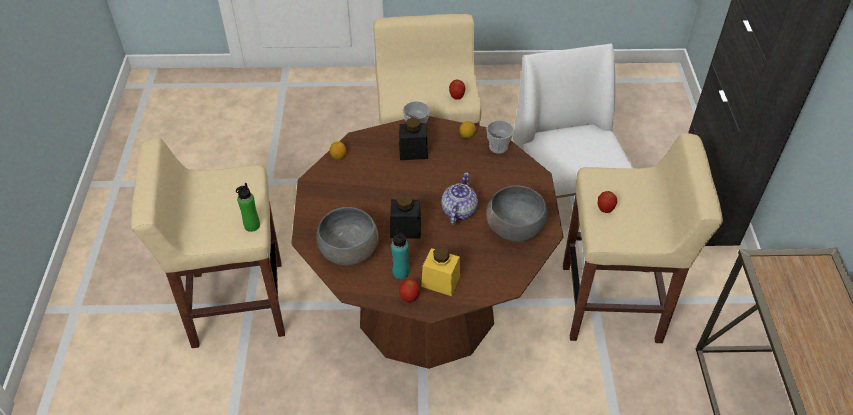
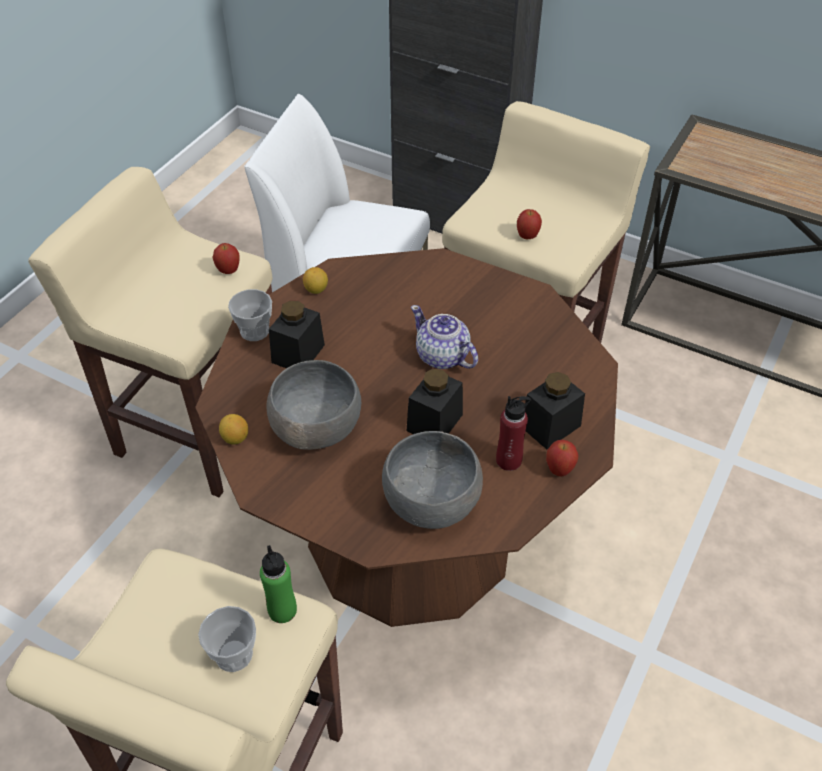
camera: 60 degrees left, 0 degrees up
turquoise bottle [391,229,409,279] -> red bottle [496,396,531,471]
yellow jar [421,247,460,296] -> black jar [525,372,585,449]
cup [486,120,514,154] -> cup moved to [198,606,256,672]
grey bowl [486,185,548,241] -> grey bowl moved to [266,360,361,450]

